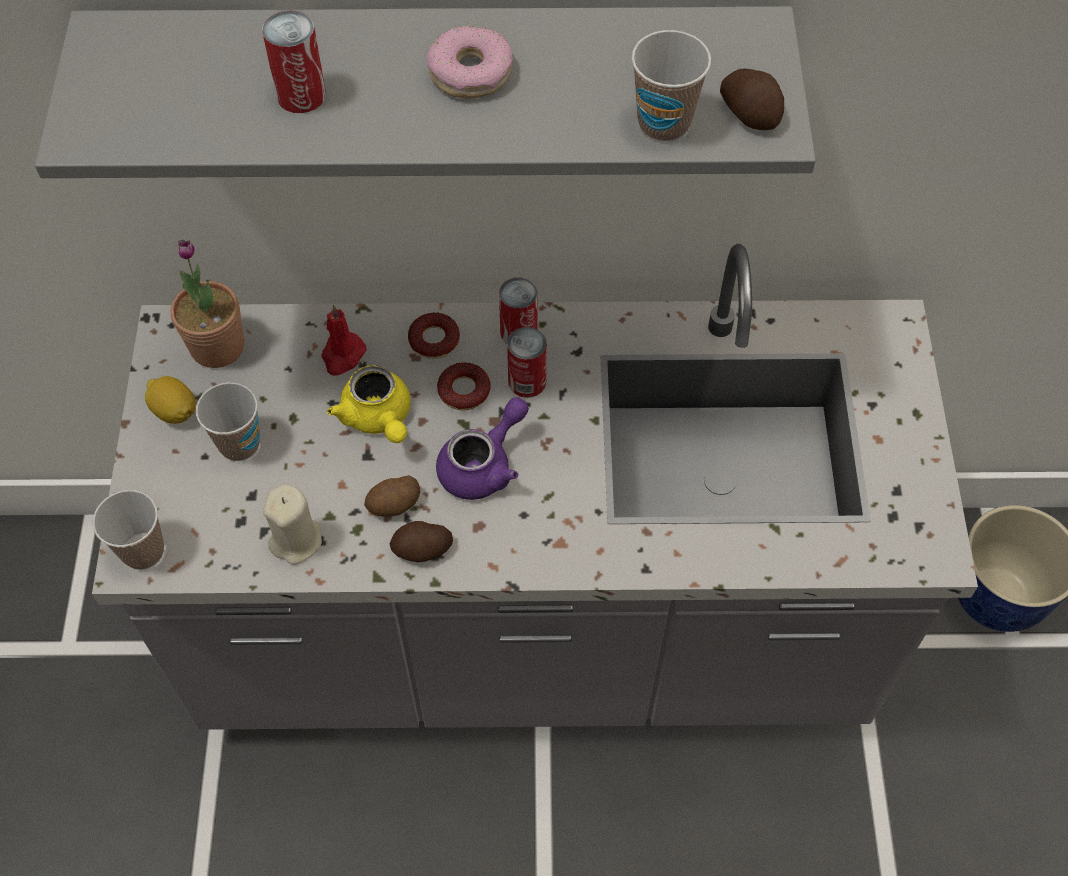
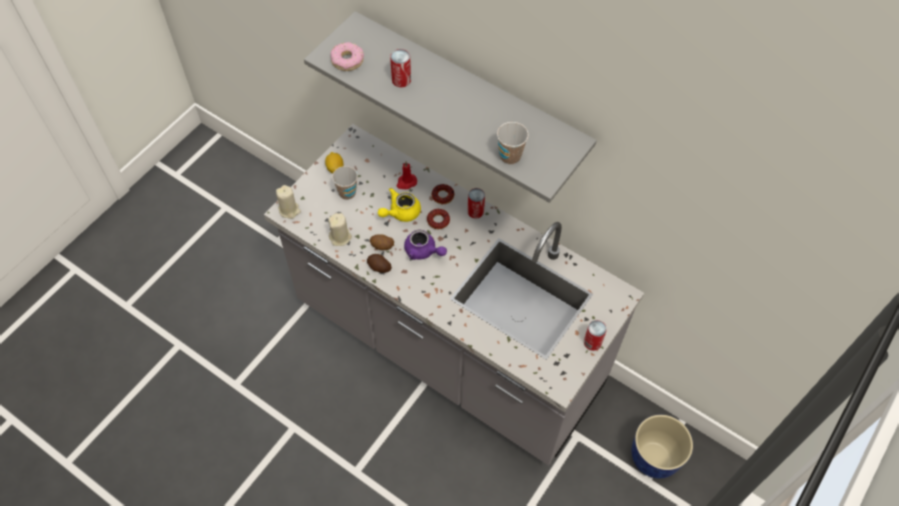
camera: 35 degrees right, 0 degrees up
cup [93,490,164,570] -> beige candle [276,185,301,219]
potted plant [170,240,244,368] -> none
yellow teapot [327,365,411,443] -> yellow teapot turned 45 degrees clockwise [378,188,421,222]
donut [427,26,513,99] -> donut moved to [331,42,364,71]
purple teapot [436,397,529,500] -> purple teapot turned 45 degrees clockwise [404,230,447,260]
can [507,327,547,398] -> can moved to [584,320,607,351]
potato [720,69,784,130] -> none

